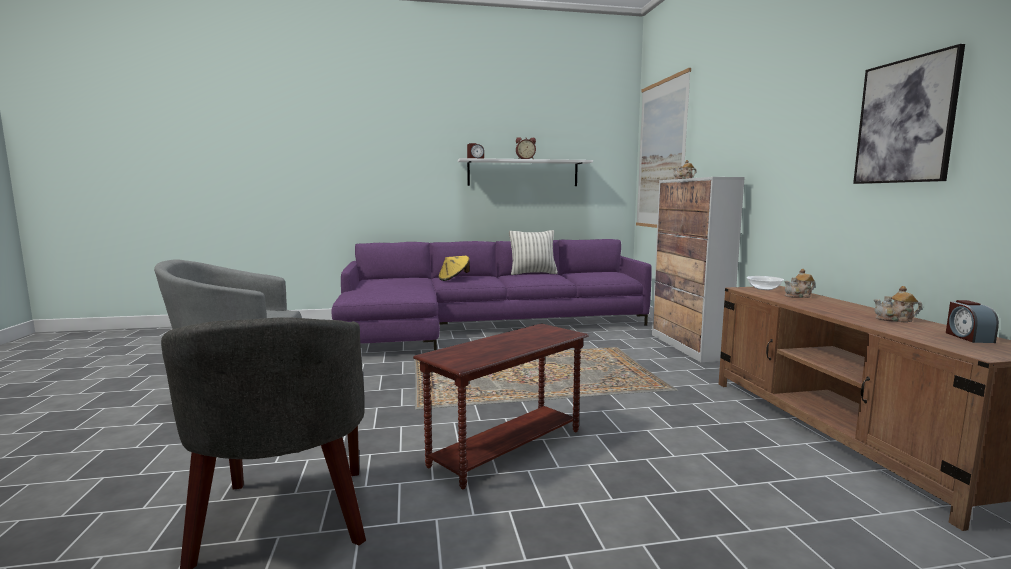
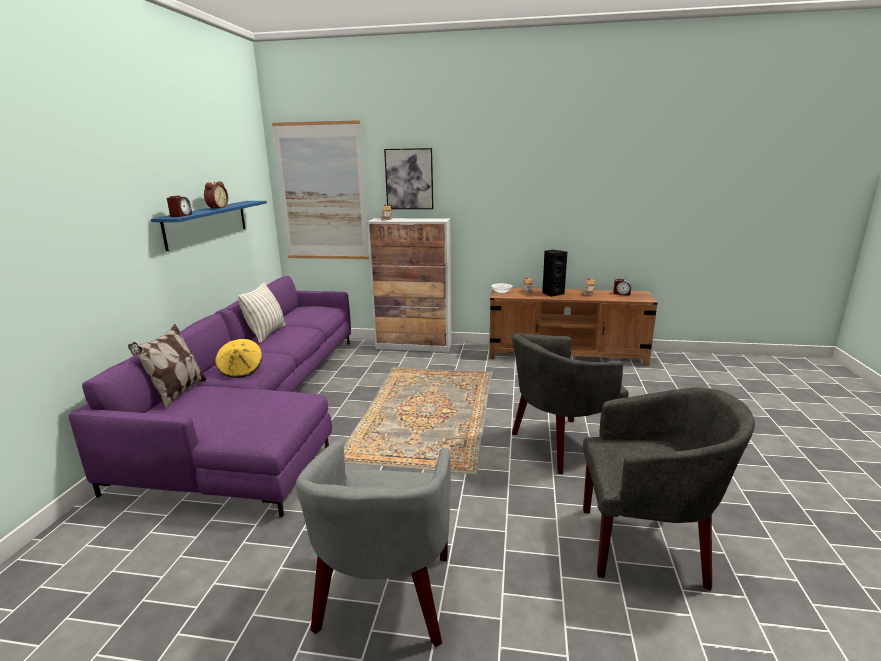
camera: 70 degrees left, 10 degrees up
brown side table [413,323,589,489] -> grey armchair [512,333,629,474]
white shelf [458,158,593,186] -> blue shelf [151,201,267,252]
picture [853,44,965,184] -> picture moved to [384,148,433,209]
none -> pillow [128,324,207,410]
none -> black speaker [542,249,567,297]

